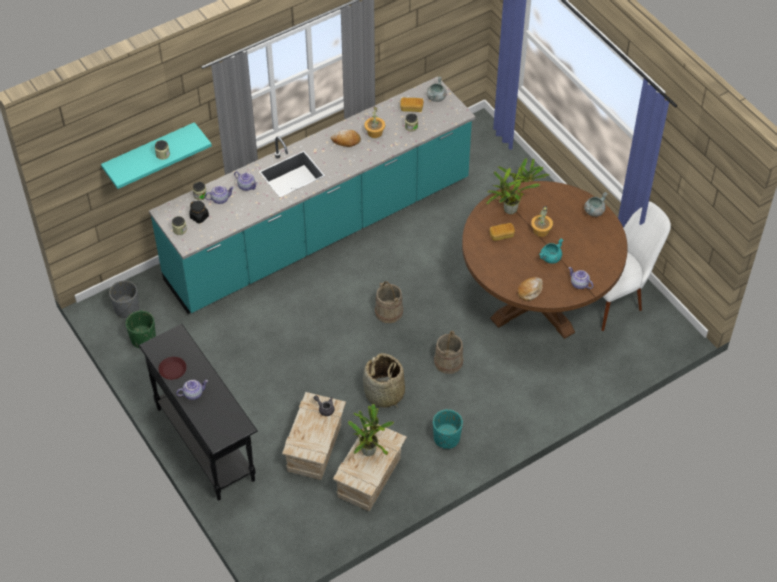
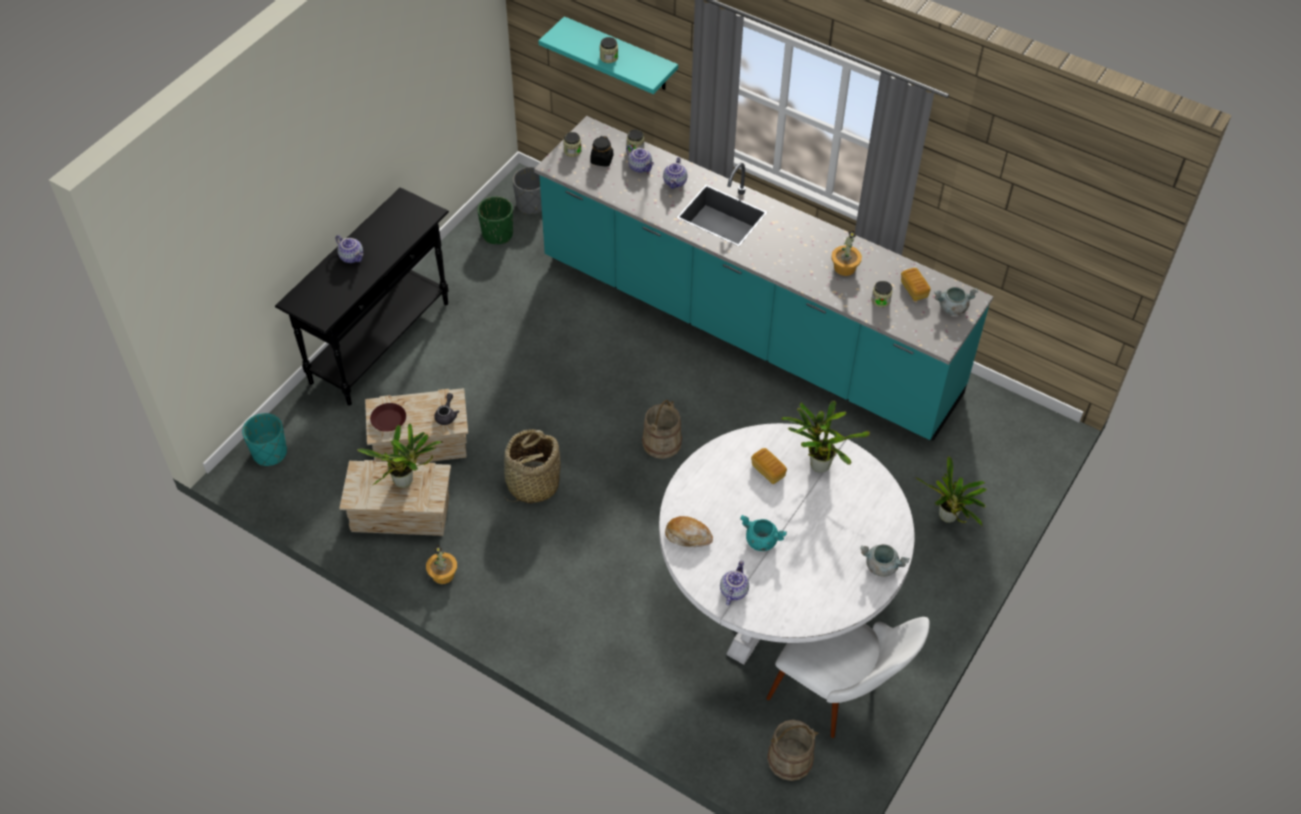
camera: 65 degrees right, 0 degrees up
brown plate [158,357,187,380] -> brown plate moved to [370,403,406,432]
bread [331,130,361,147] -> none
turquoise planter [433,409,463,449] -> turquoise planter moved to [242,413,287,466]
beige bucket [434,331,464,374] -> beige bucket moved to [767,720,818,781]
brown dining table [462,181,628,339] -> white dining table [659,423,915,665]
potted plant [531,206,553,237] -> potted plant moved to [426,545,457,584]

